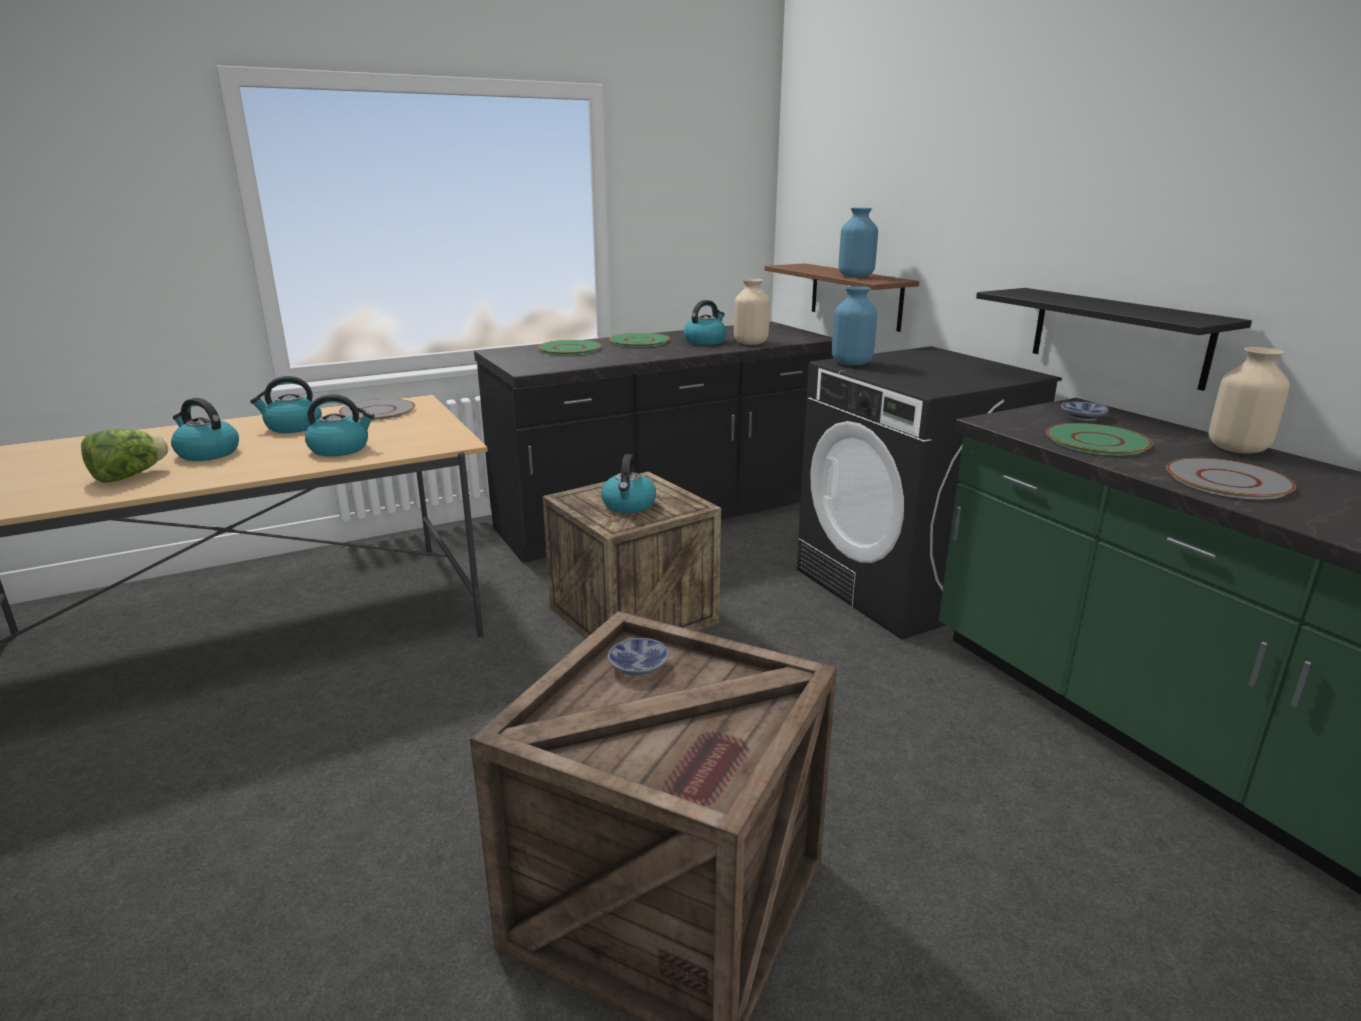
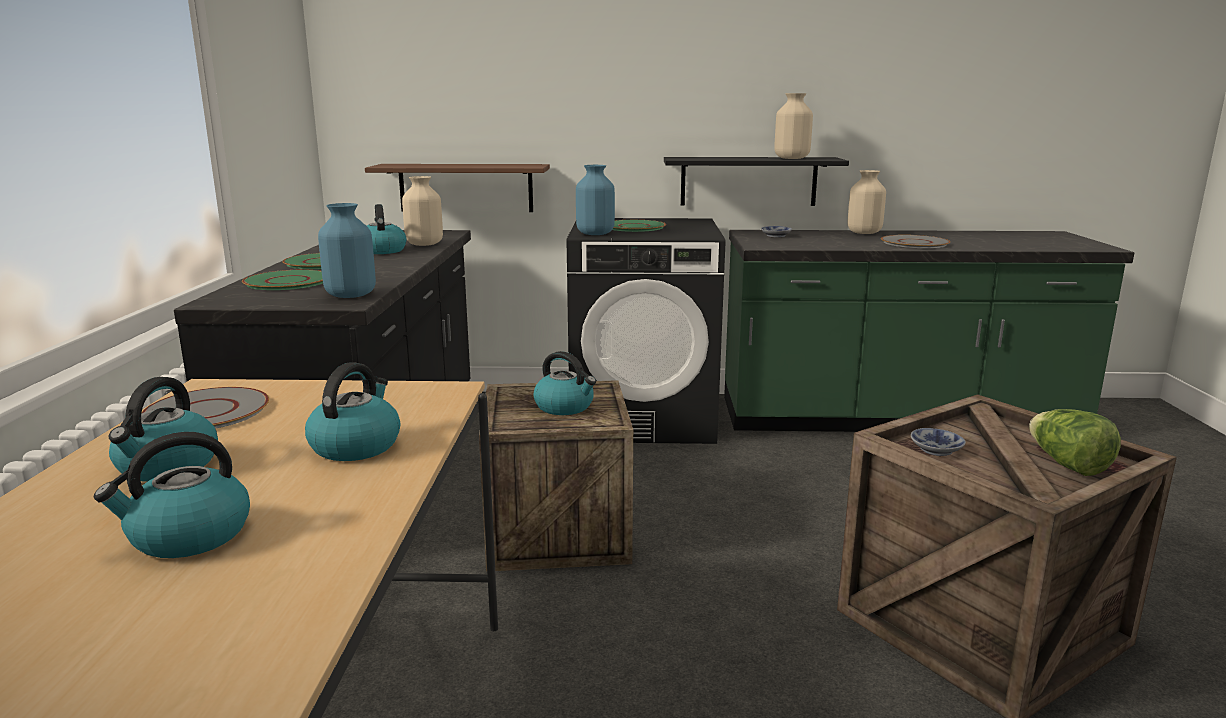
camera: 60 degrees left, 5 degrees down
lettuce [81,429,168,483] -> lettuce moved to [1029,409,1121,476]
blue vase [839,208,878,277] -> blue vase moved to [318,203,376,298]
green plate [1046,423,1153,456] -> green plate moved to [612,220,666,232]
none -> beige vase [774,93,813,159]

